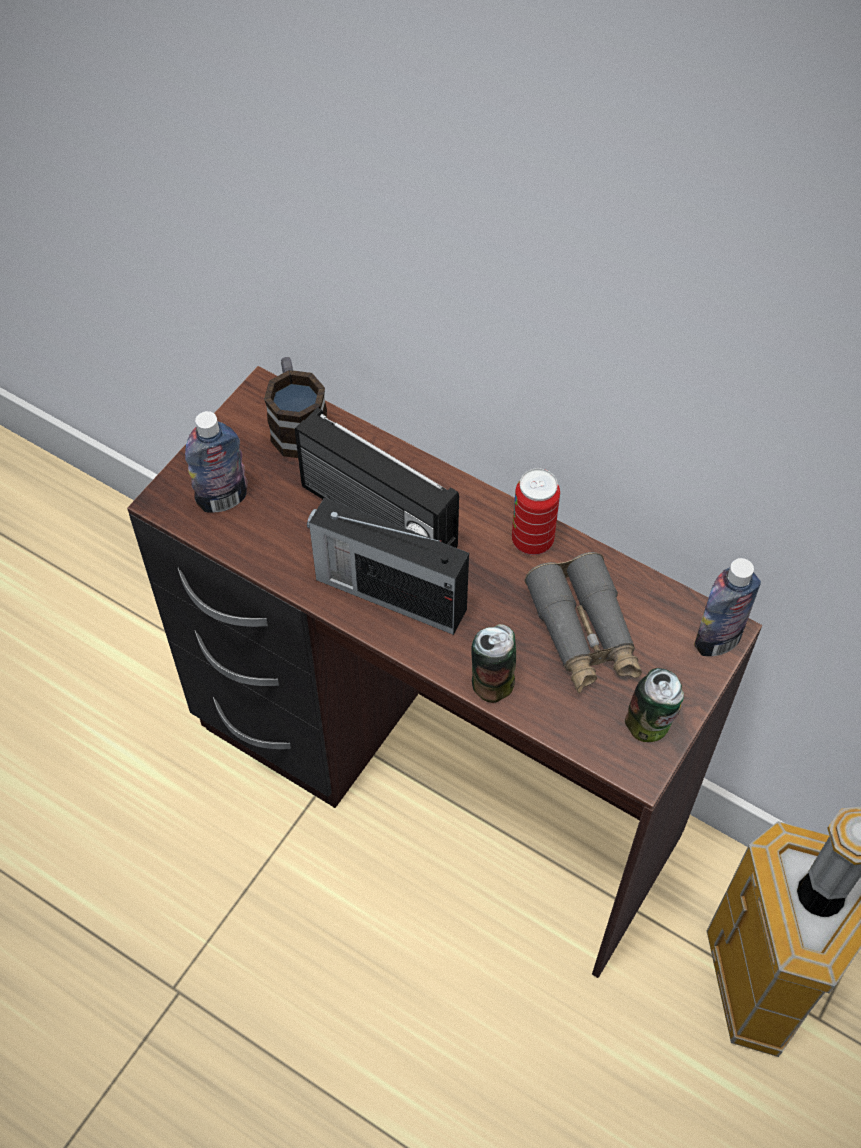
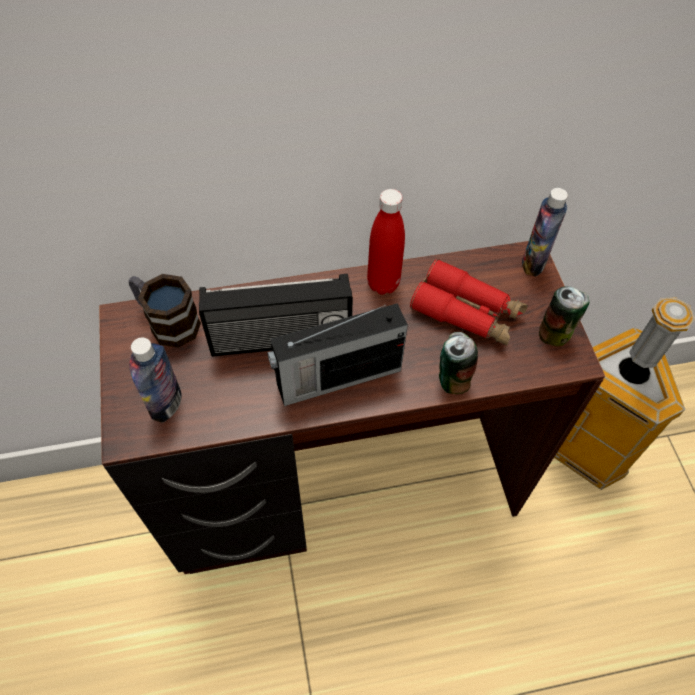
camera: 45 degrees left, 0 degrees up
can [512,468,560,555] -> red bottle [367,189,405,295]
grey binoculars [524,552,642,693] -> red binoculars [410,259,528,345]

